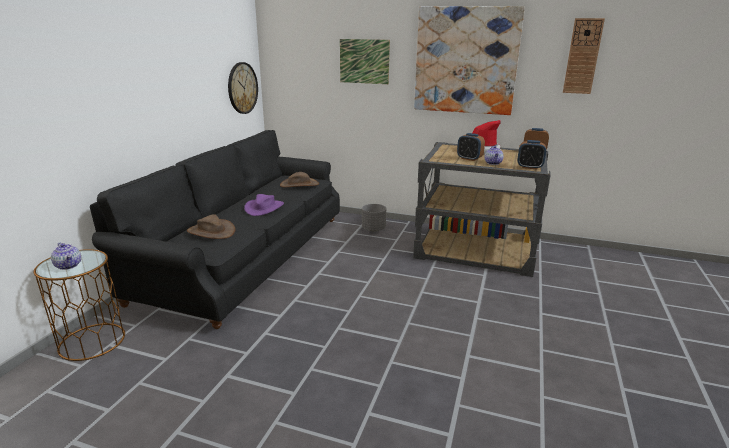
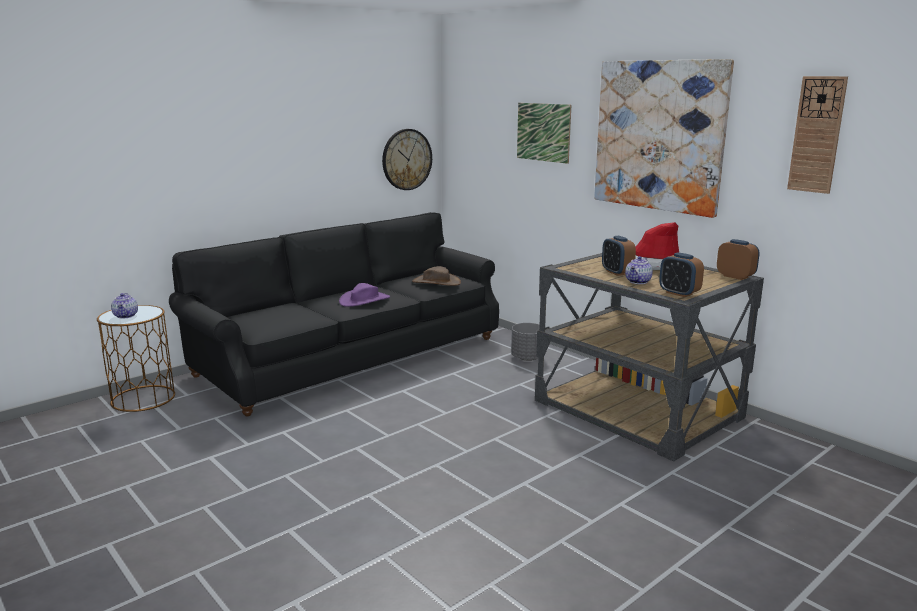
camera: 30 degrees right, 5 degrees down
brown hat [187,215,236,239] -> none

